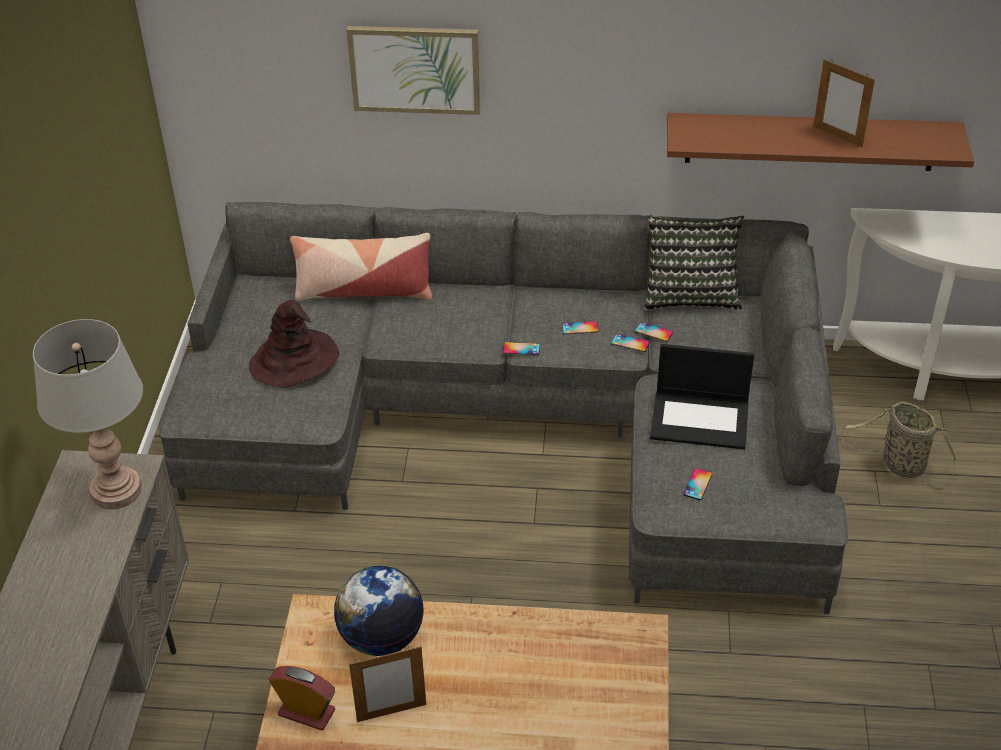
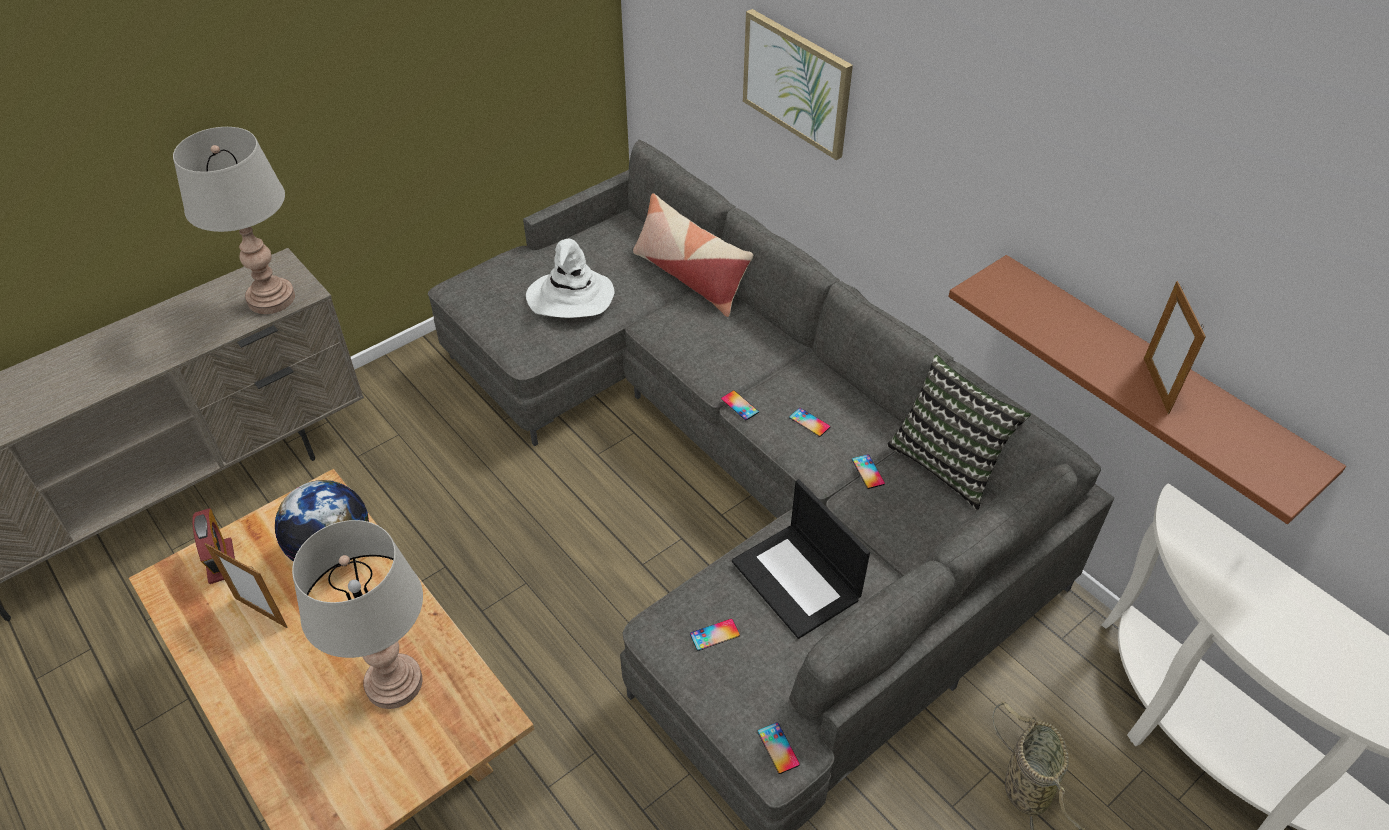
camera: 45 degrees right, 5 degrees up
brown hat [249,300,339,388] -> white hat [526,239,615,318]
phone [611,334,650,352] -> phone moved to [757,722,800,774]
none -> grey table lamp [292,520,423,709]

